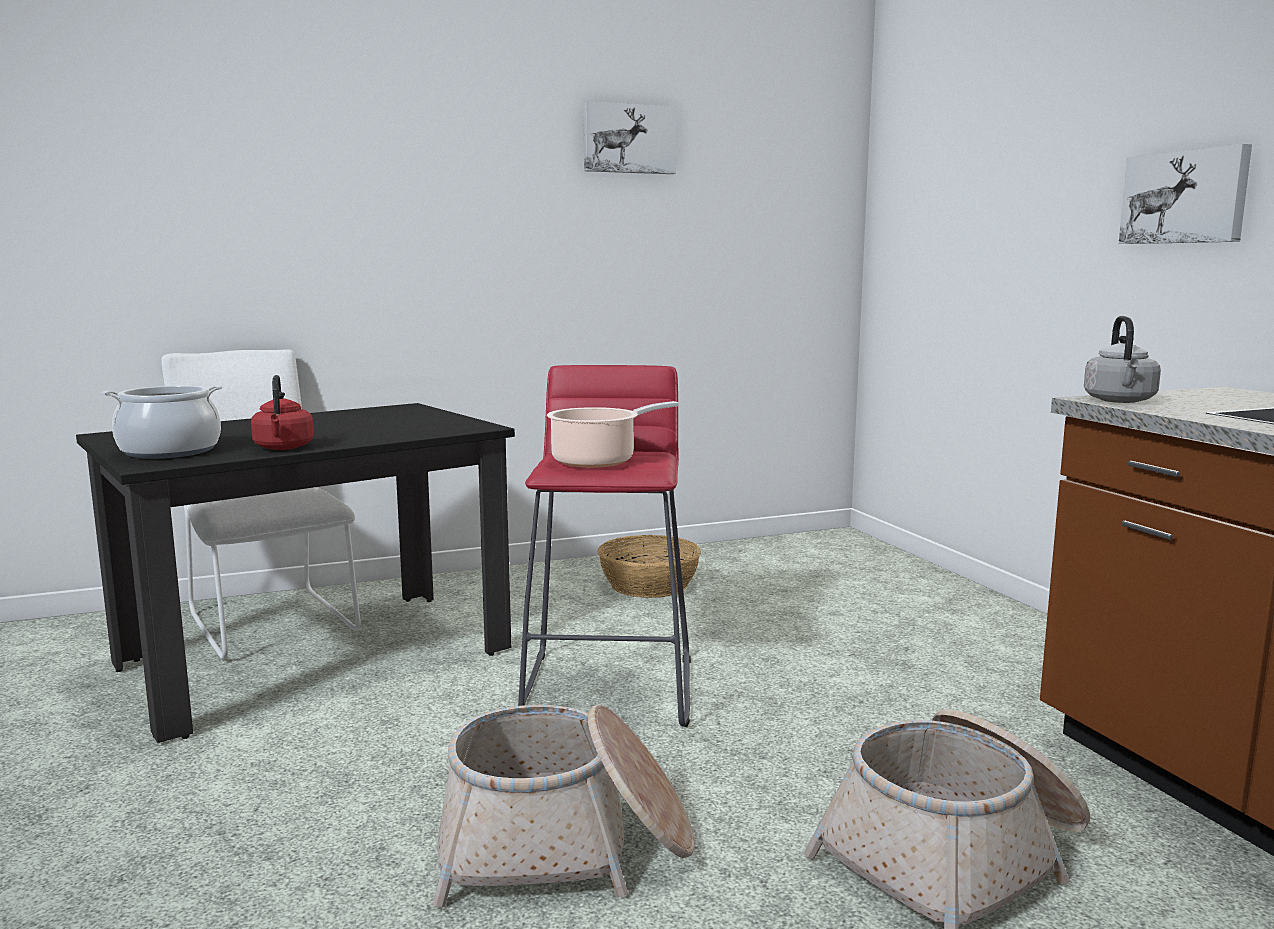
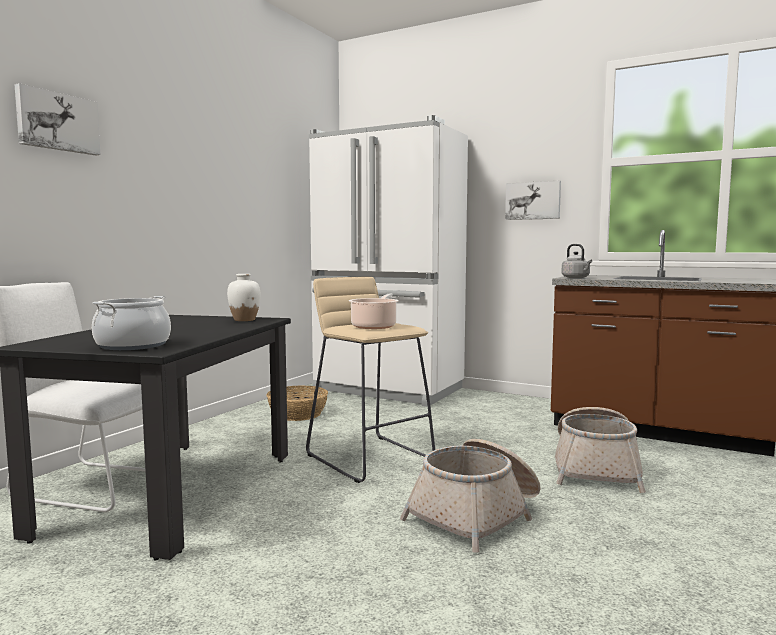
camera: 40 degrees left, 5 degrees down
red kettle [251,375,314,450] -> none
red stool [518,365,691,727] -> beige stool [306,277,435,483]
picture [583,101,677,174] -> picture moved to [14,83,100,155]
none -> white vase [227,274,260,321]
none -> white fridge [309,115,468,407]

